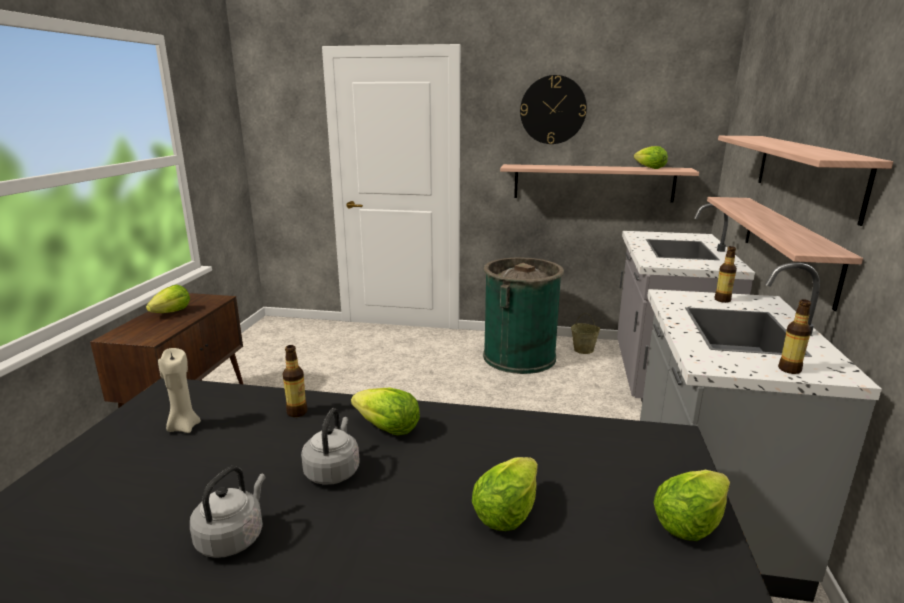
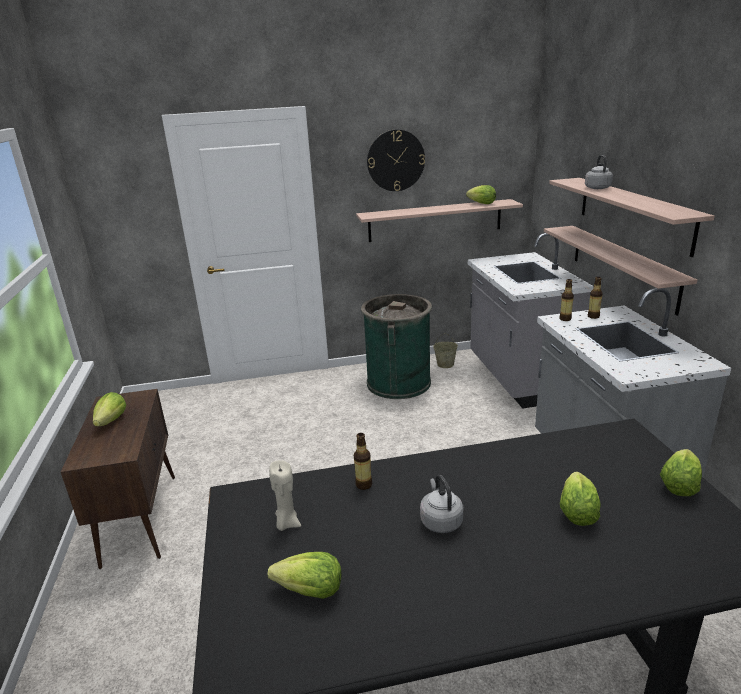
camera: 20 degrees left, 5 degrees up
grey kettle [190,466,266,558] -> grey kettle moved to [585,155,613,189]
lettuce [351,388,420,435] -> lettuce moved to [268,552,342,599]
bottle [778,300,811,374] -> bottle moved to [559,279,574,321]

